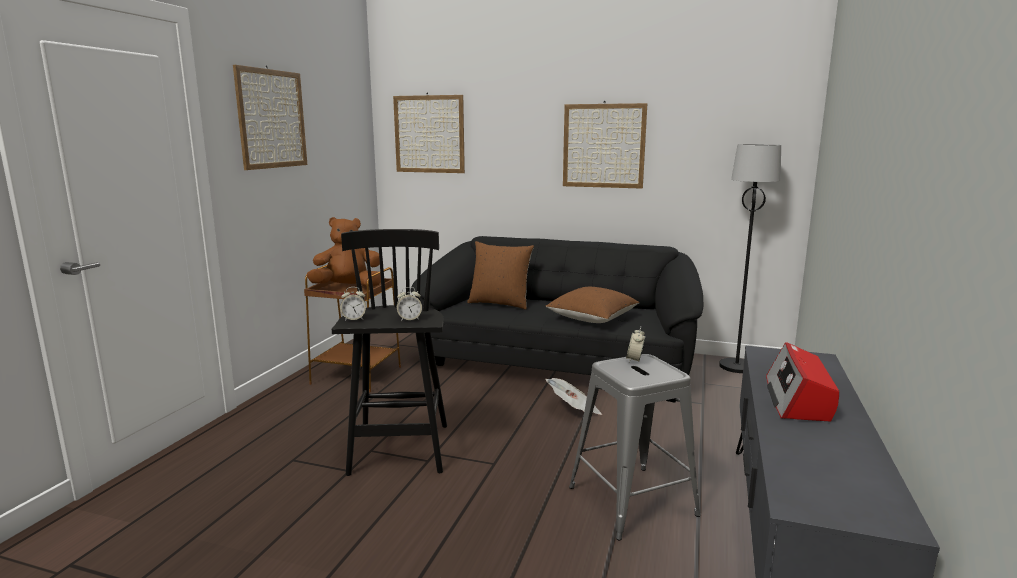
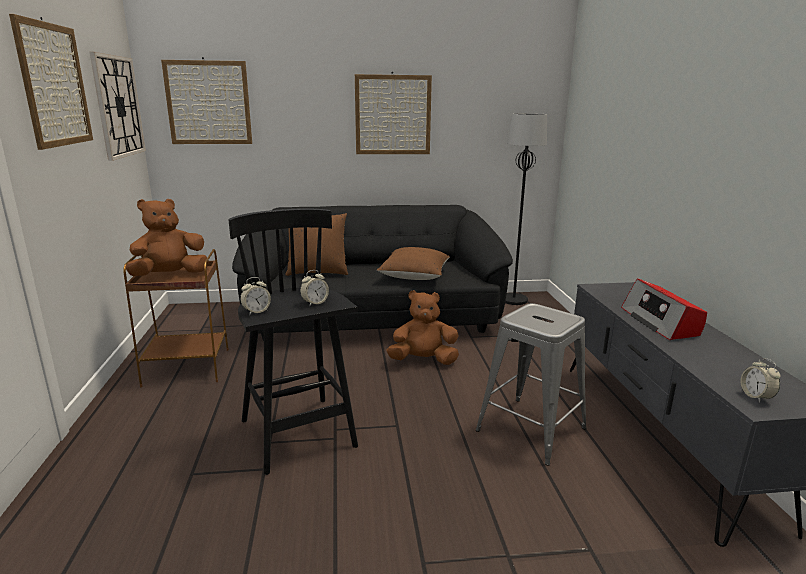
camera: 25 degrees left, 5 degrees up
newspaper [545,378,602,415] -> brown plush toy [387,290,459,365]
alarm clock [626,327,646,362] -> alarm clock moved to [741,358,781,403]
none -> wall clock [90,52,146,161]

